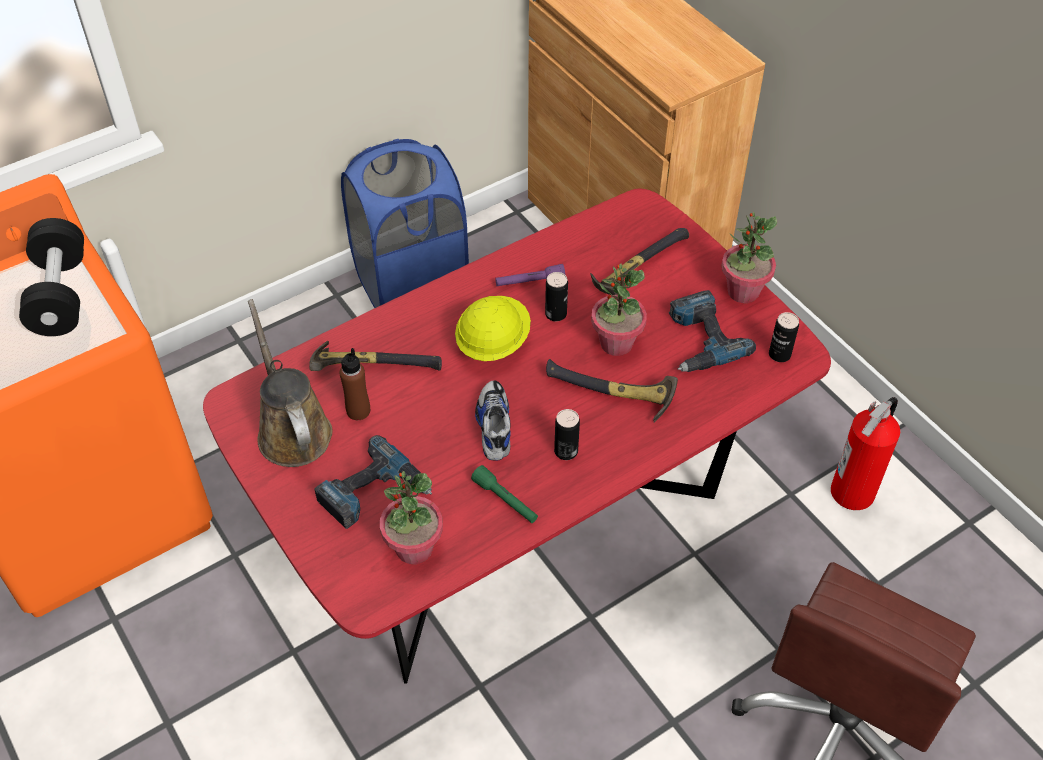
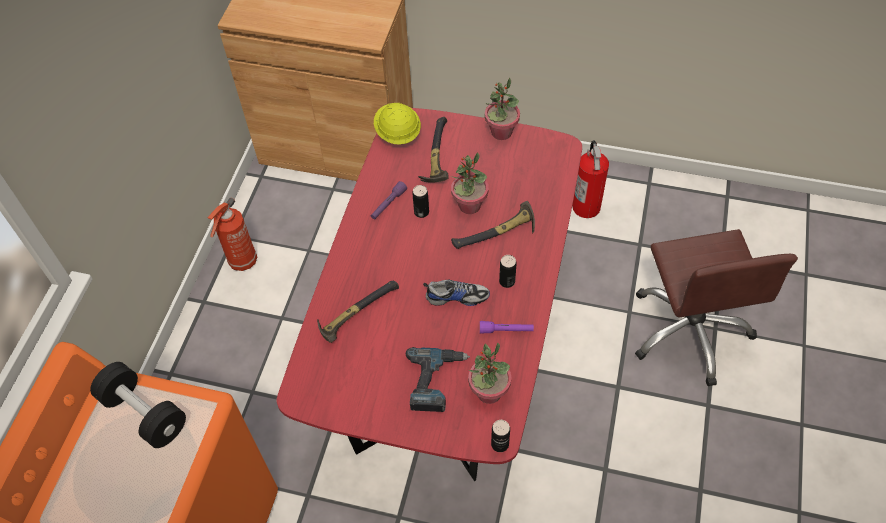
camera: 40 degrees left, 5 degrees up
brown watering can [248,299,333,467] -> none
brown bottle [340,348,370,420] -> none
blue laundry basket [341,139,469,308] -> fire extinguisher [208,198,257,271]
yellow hard hat [455,296,531,361] -> yellow hard hat moved to [374,103,421,145]
green flashlight [471,465,538,523] -> purple flashlight [480,321,534,334]
shoe [475,380,511,461] -> shoe turned 135 degrees clockwise [423,280,490,306]
power drill [669,290,756,372] -> none
can [769,312,799,362] -> can moved to [491,420,510,452]

